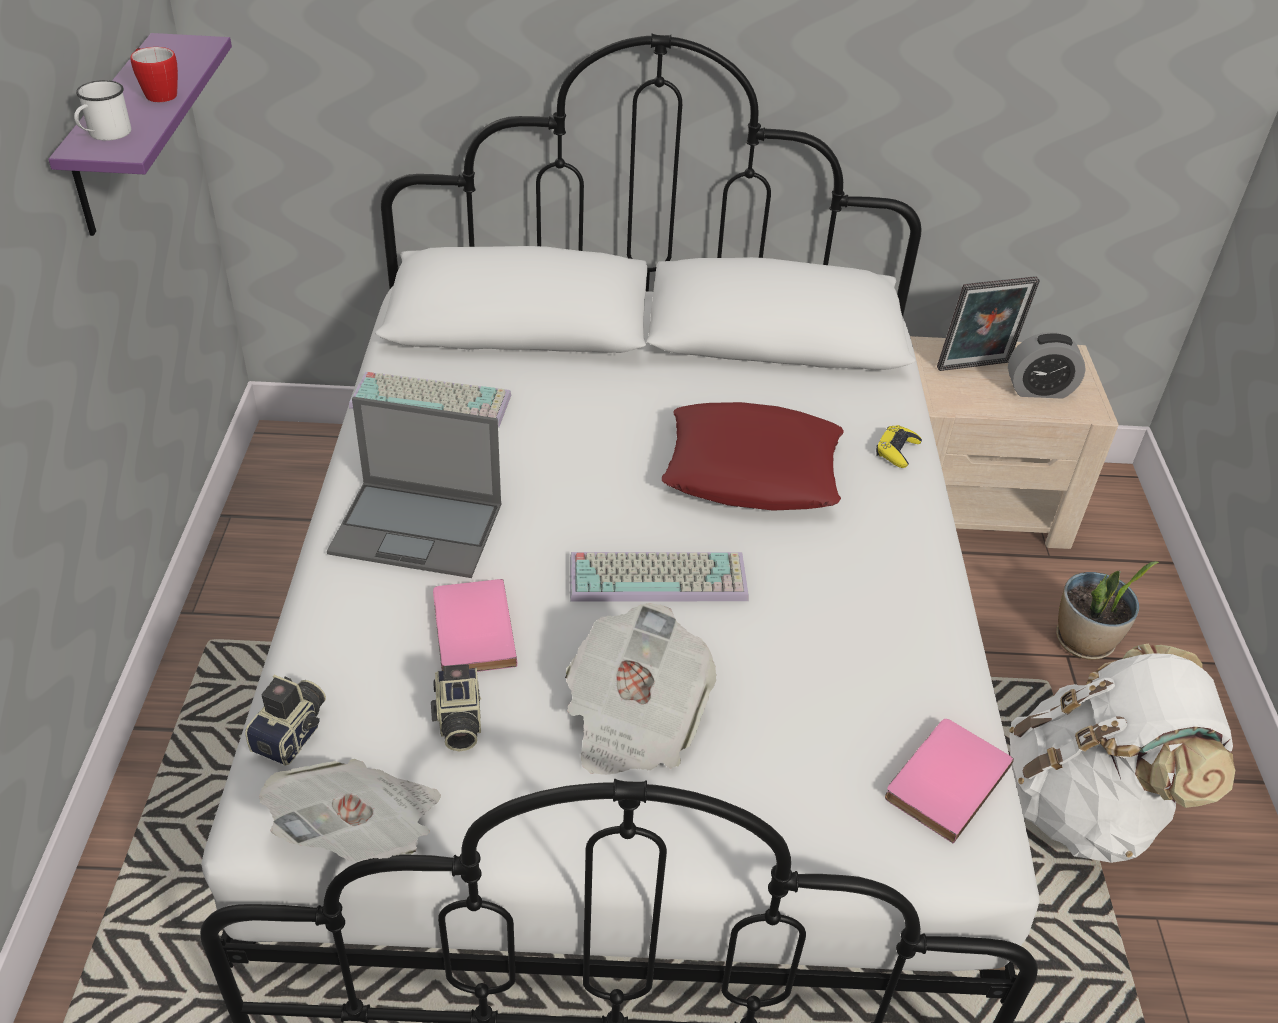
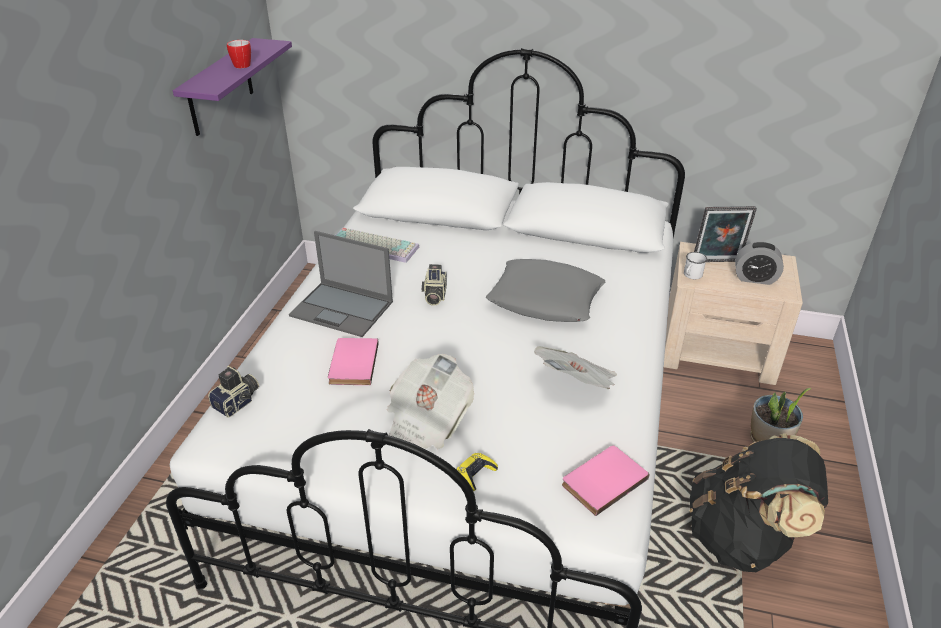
camera: 15 degrees right, 5 degrees down
white mug [74,80,131,141] -> white mug moved to [684,252,707,279]
newspaper [259,759,441,862] -> newspaper moved to [534,346,617,389]
camera [431,664,481,751] -> camera moved to [422,264,447,306]
keyboard [570,552,749,602] -> none
red pillow [662,402,844,511] -> grey pillow [486,259,605,322]
yellow game controller [876,425,922,468] -> yellow game controller moved to [456,453,498,491]
white backpack [1009,643,1235,863] -> black backpack [690,434,828,572]

